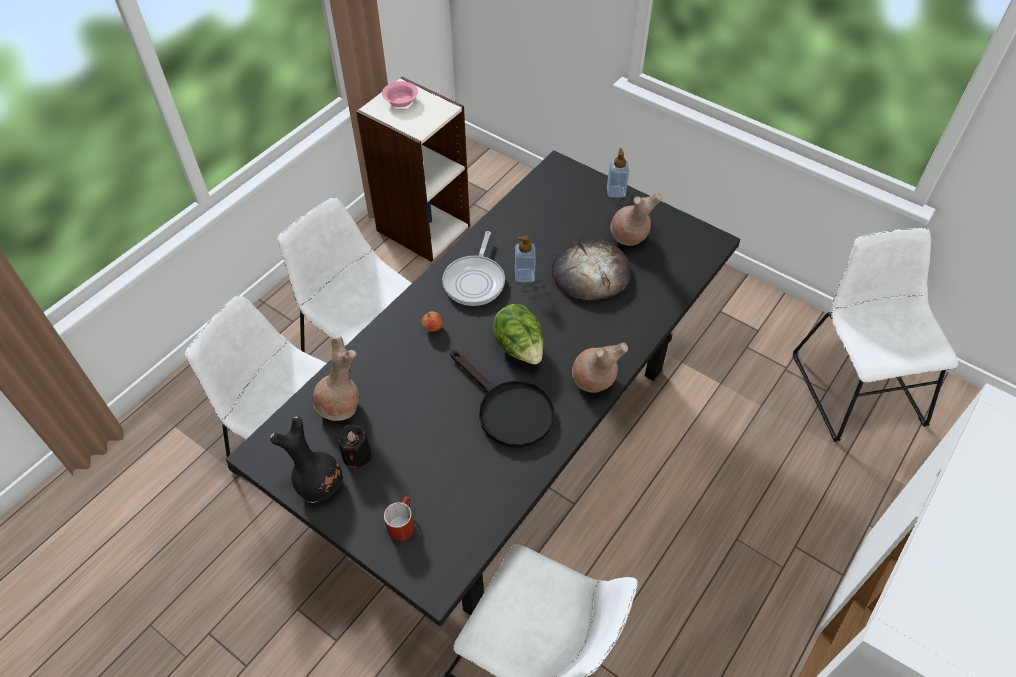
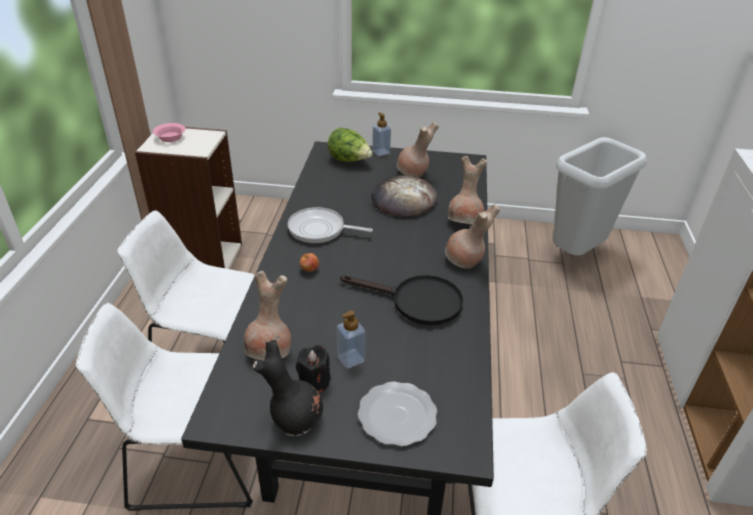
camera: 30 degrees left, 15 degrees down
red mug [384,496,414,541] -> plate [358,381,437,446]
frying pan [442,231,505,306] -> frying pan turned 120 degrees clockwise [288,207,373,243]
lettuce [493,304,544,364] -> lettuce moved to [327,128,373,162]
soap dispenser [515,236,536,282] -> soap dispenser moved to [337,311,366,368]
white chair [793,228,958,442] -> grey trash can [553,137,647,255]
none -> brown vase [448,156,487,224]

